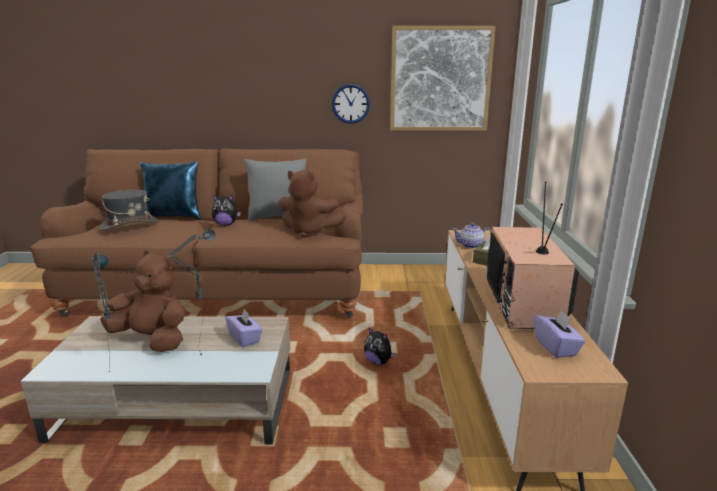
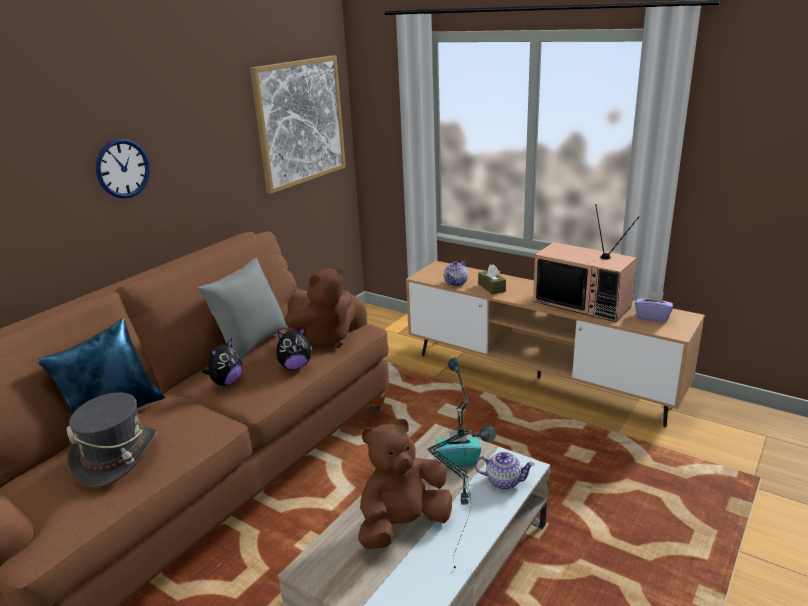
camera: 55 degrees left, 5 degrees up
purple tissue box [226,309,263,347] -> turquoise tissue box [436,430,481,467]
wall clock [332,84,370,124] -> wall clock moved to [96,139,150,199]
plush toy [364,328,397,365] -> plush toy moved to [276,327,312,370]
none -> teapot [475,452,535,490]

